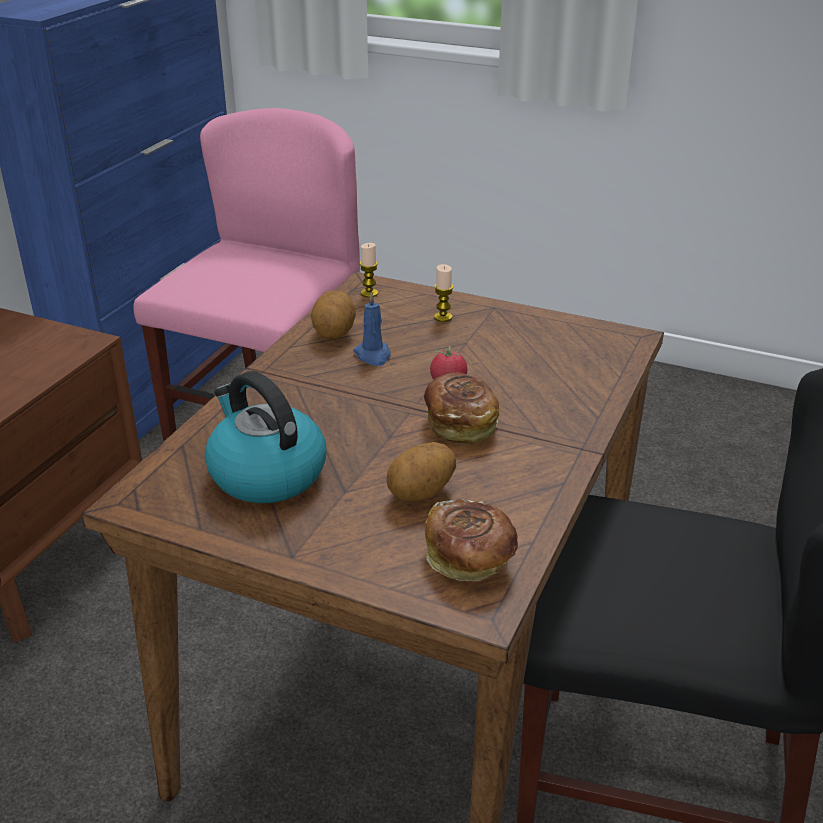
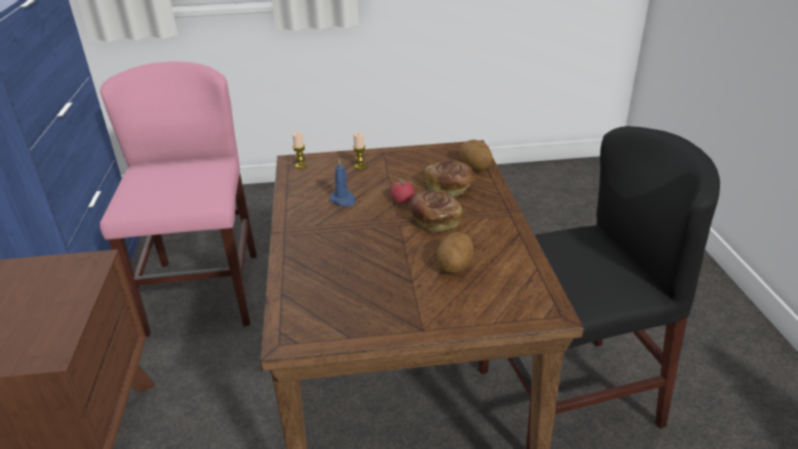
camera: 30 degrees left, 0 degrees up
kettle [205,371,326,503] -> none
potato [311,291,356,339] -> potato moved to [459,140,492,170]
bread [424,499,518,581] -> bread moved to [424,161,475,197]

